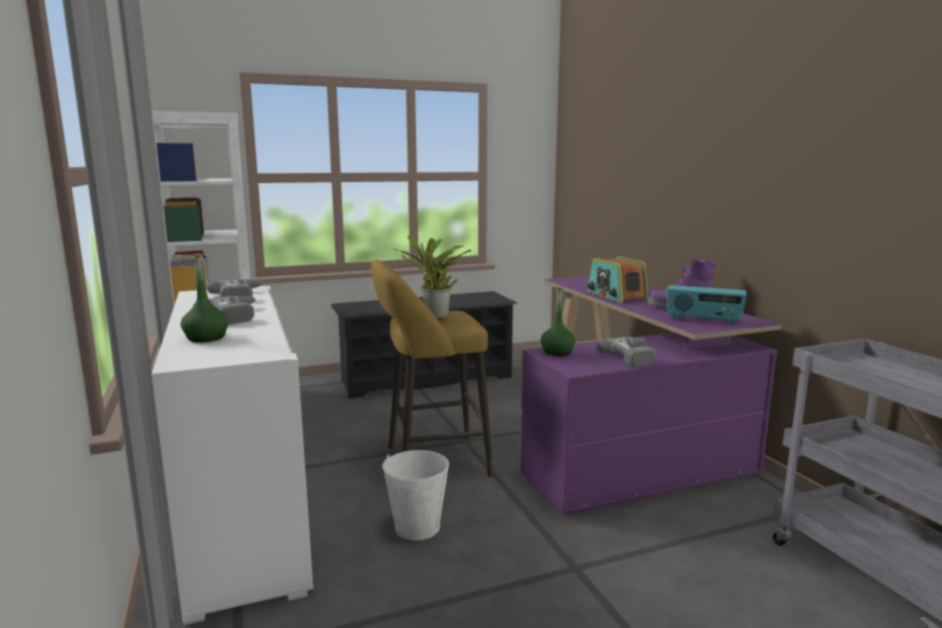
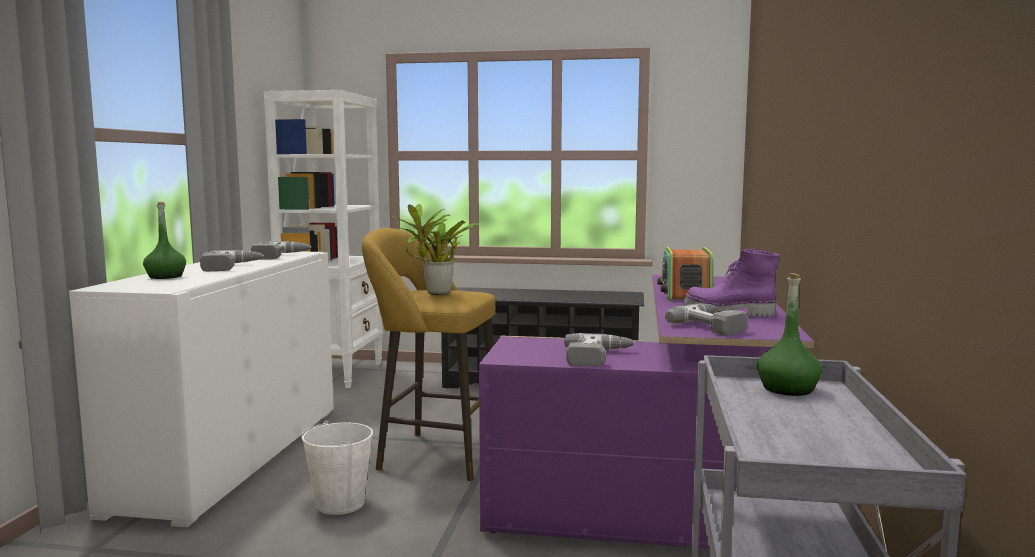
camera: 30 degrees right, 5 degrees down
green bottle [541,287,576,356] -> green bottle moved to [757,273,822,396]
radio [667,285,747,325] -> power drill [665,303,747,336]

